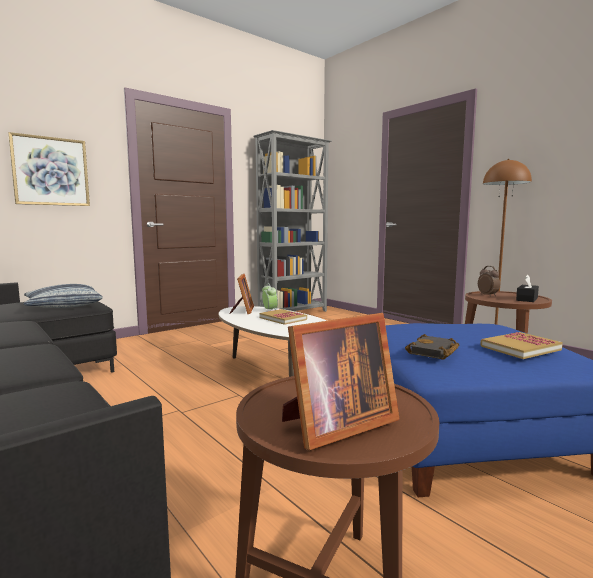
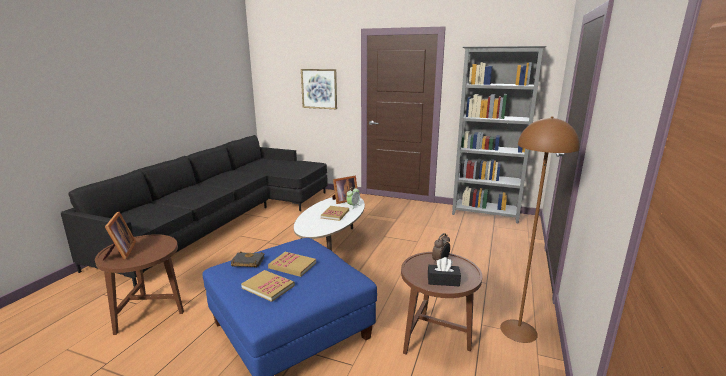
camera: 60 degrees right, 10 degrees up
pillow [24,284,103,308] -> none
picture frame [282,313,400,450] -> picture frame turned 135 degrees counterclockwise [103,212,136,261]
none -> book [268,252,316,277]

